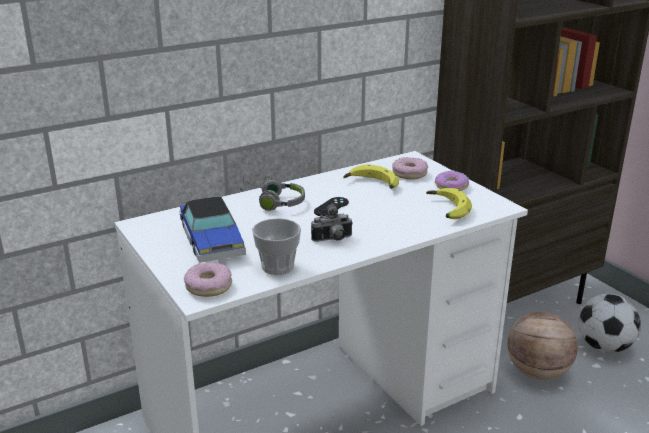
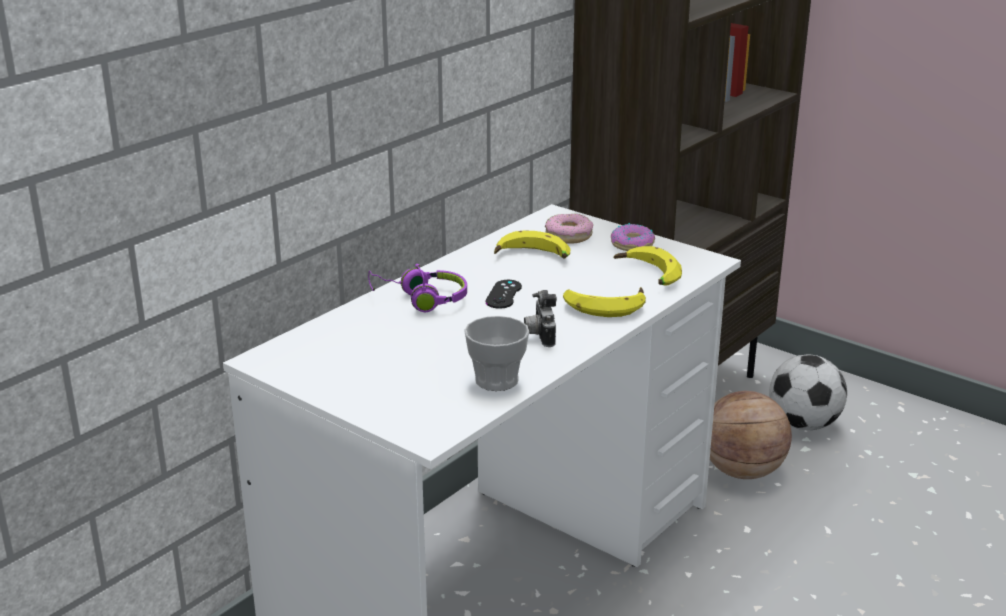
camera: 20 degrees left, 0 degrees up
toy car [180,197,246,263] -> none
donut [184,263,232,297] -> none
grey headphones [241,175,305,211] -> purple headphones [368,264,467,312]
camera [311,203,353,242] -> camera turned 120 degrees clockwise [524,290,557,347]
none -> banana [563,287,646,317]

